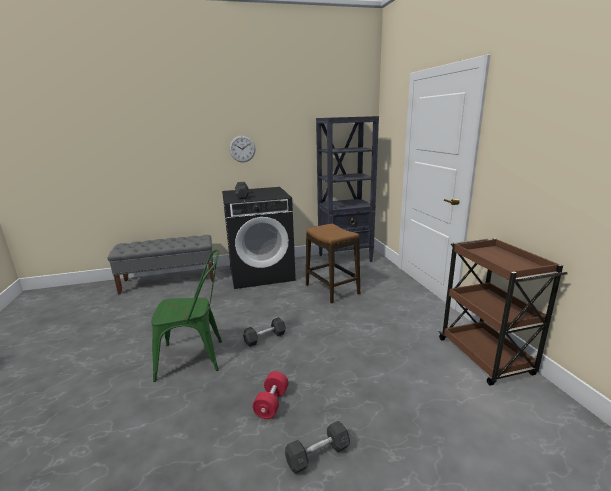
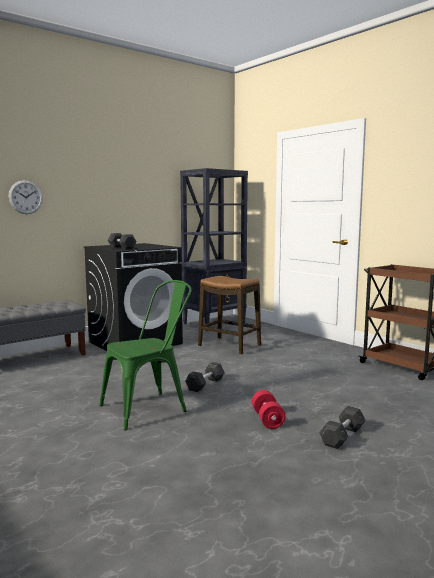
camera: 25 degrees left, 10 degrees down
wall clock [229,136,256,162] -> wall clock moved to [8,180,43,214]

